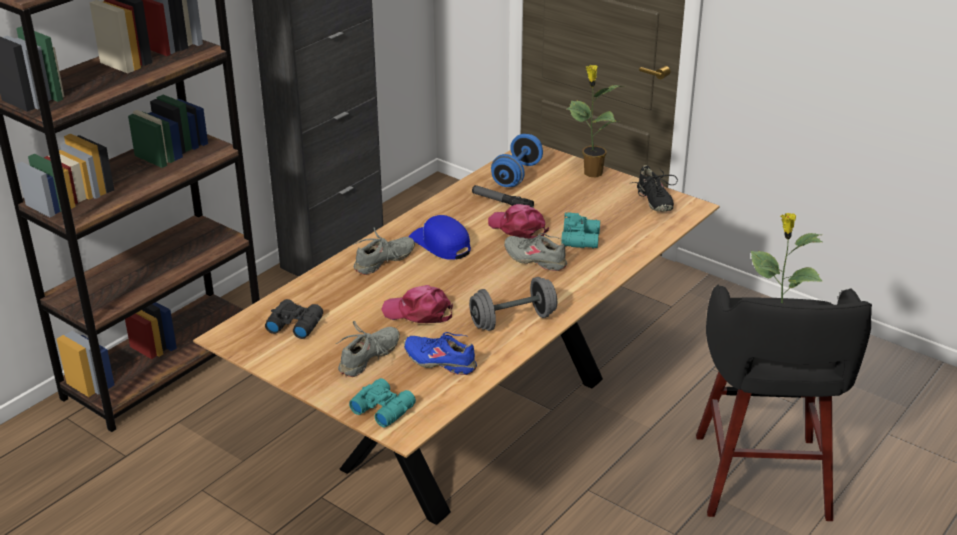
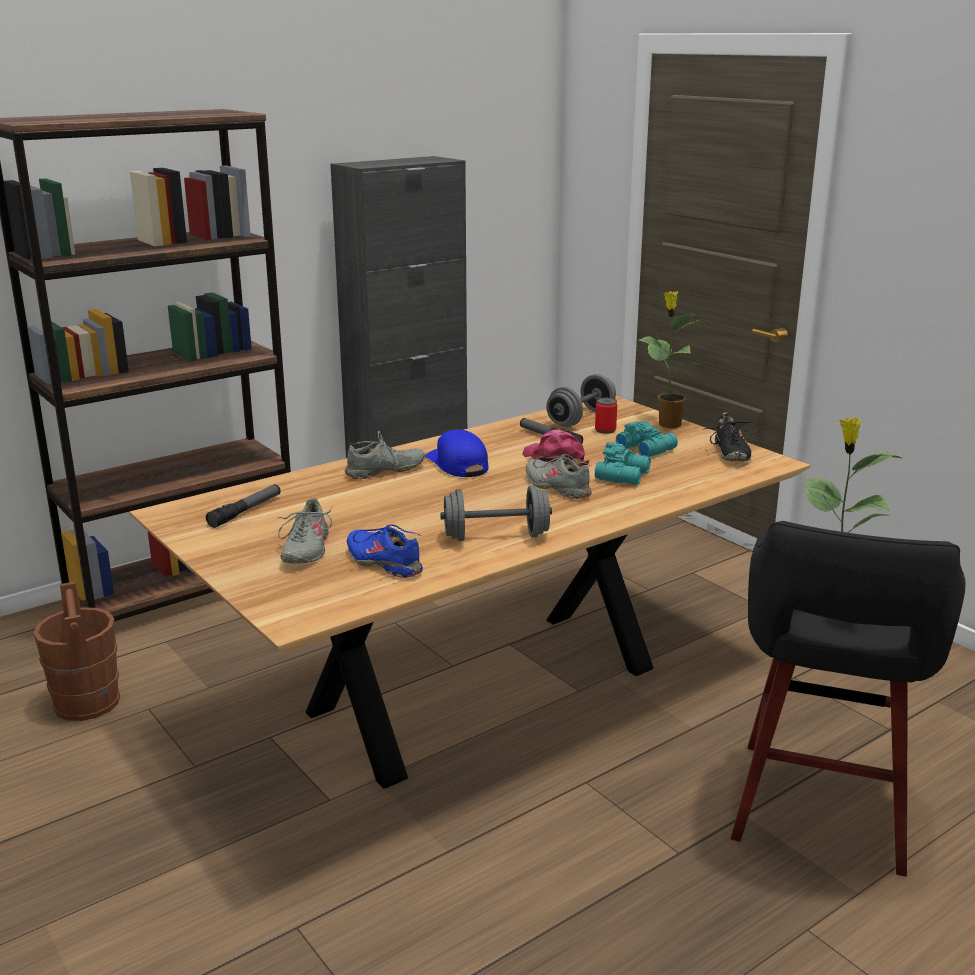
camera: 15 degrees right, 10 degrees down
black binoculars [265,299,323,339] -> flashlight [206,484,281,528]
grey shoe [336,321,400,377] -> grey shoe turned 135 degrees clockwise [278,498,333,564]
turquoise binoculars [349,378,416,428] -> turquoise binoculars moved to [616,421,678,457]
pink cap [381,285,453,323] -> none
blue dumbbell [491,134,543,187] -> grey dumbbell [546,374,616,427]
none -> brown bucket [33,581,120,721]
none -> can [595,398,617,434]

